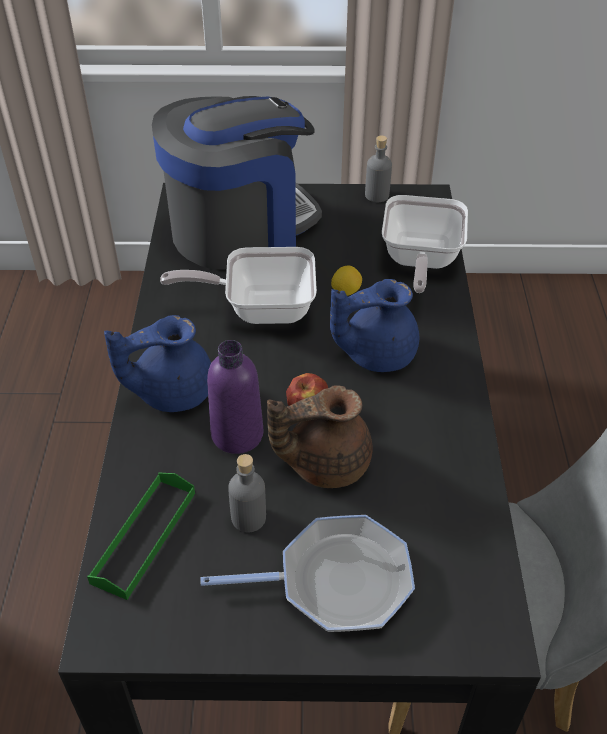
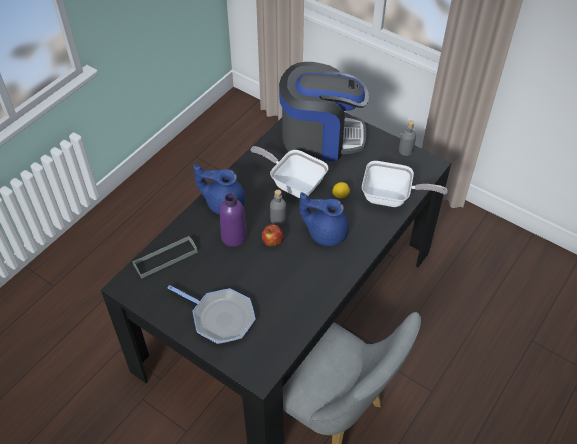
camera: 35 degrees right, 5 degrees up
green tray [87,473,195,600] -> grey tray [133,236,198,279]
grey bottle [228,454,266,532] -> grey bottle moved to [270,190,286,226]
brown teapot [267,385,373,488] -> none
frying pan [382,195,468,293] -> frying pan turned 120 degrees counterclockwise [362,161,448,207]

